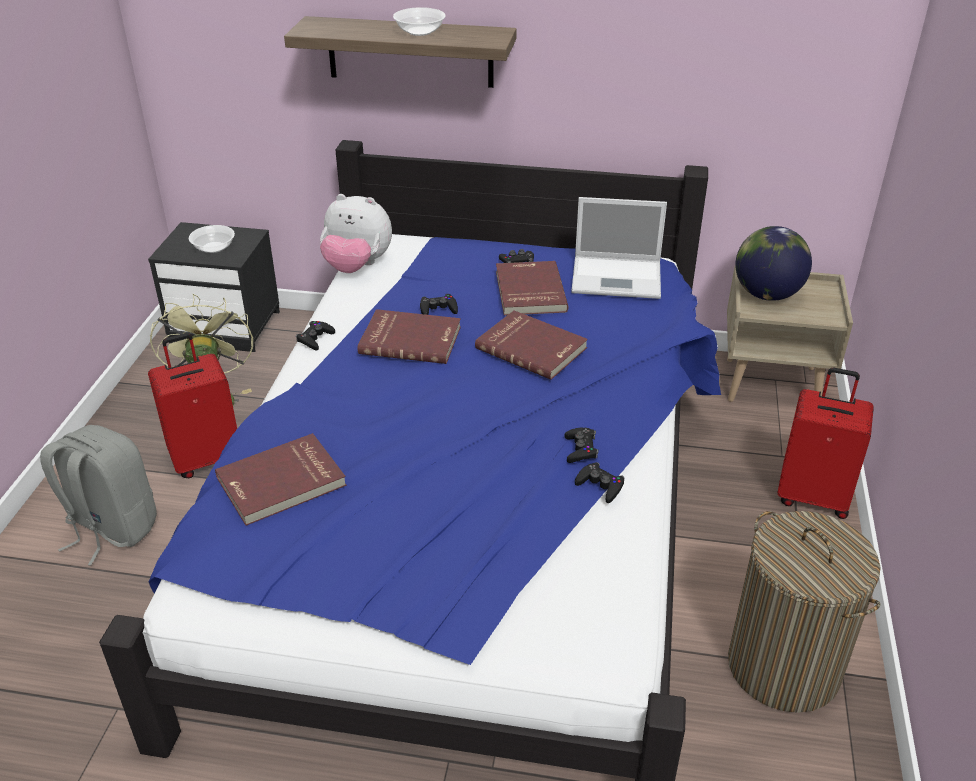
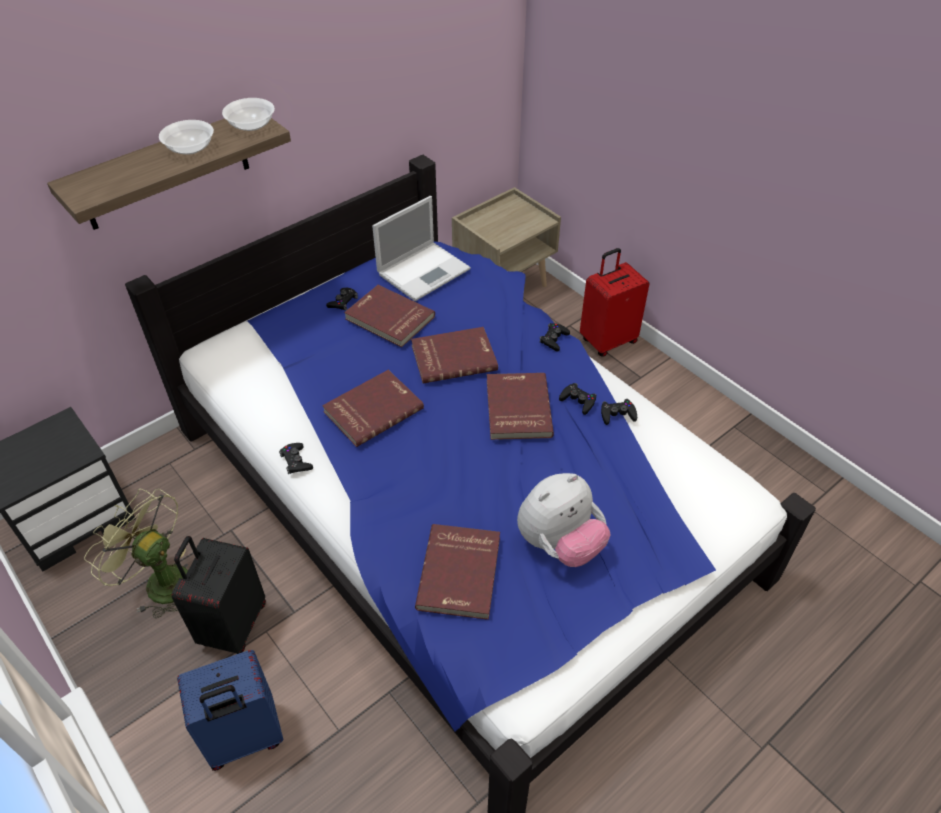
camera: 50 degrees left, 10 degrees up
grey backpack [40,425,157,566] -> blue suitcase [177,650,283,771]
red suitcase [148,333,237,478] -> black suitcase [172,536,266,654]
bowl [189,225,235,253] -> bowl moved to [222,98,275,131]
plush toy [320,194,392,273] -> plush toy moved to [517,473,611,567]
black game controller [420,294,458,315] -> black game controller moved to [540,323,570,352]
laundry basket [728,511,881,713] -> none
globe [735,226,812,301] -> none
none -> red book [487,373,554,440]

